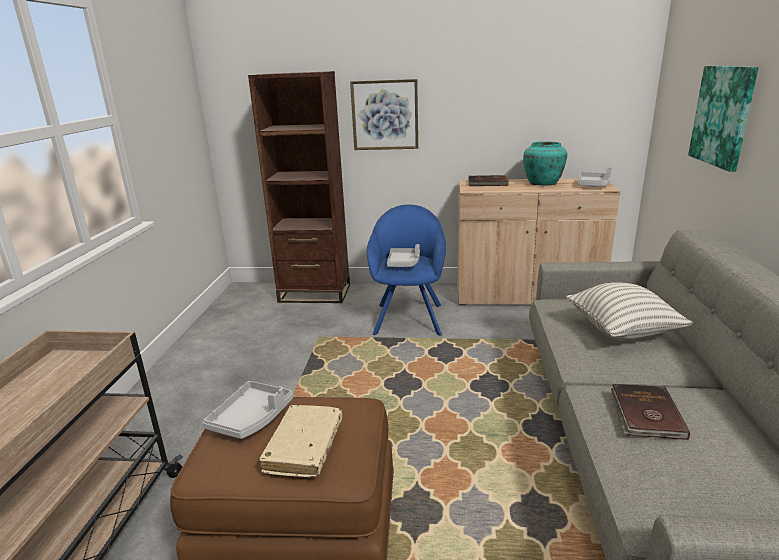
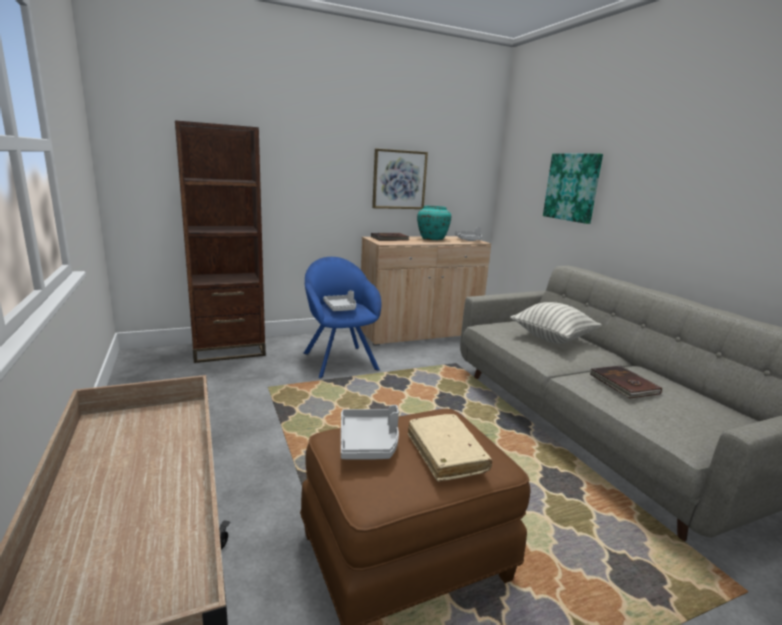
camera: 30 degrees left, 5 degrees down
picture [350,79,418,150] -> picture moved to [372,149,428,209]

